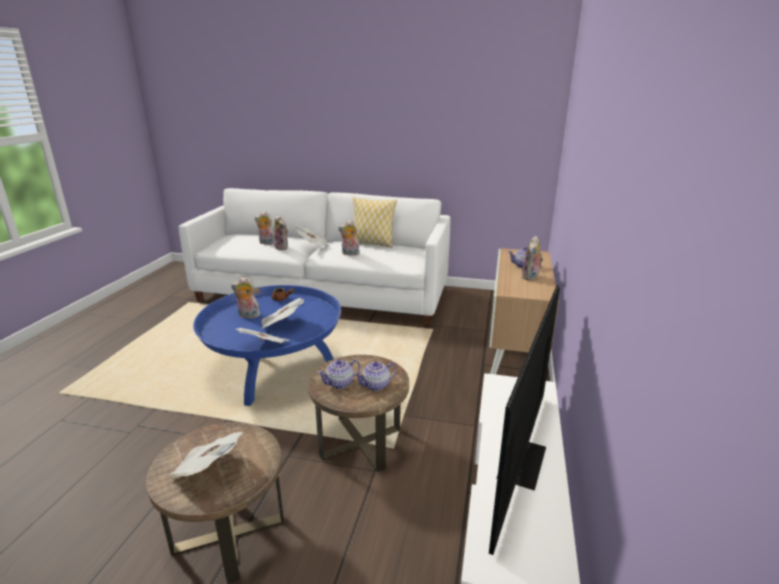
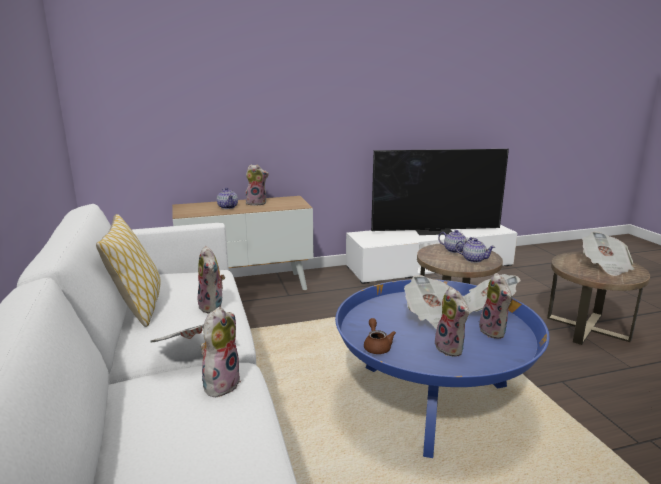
camera: 120 degrees left, 5 degrees down
plush toy [255,212,275,245] -> plush toy moved to [477,273,512,339]

